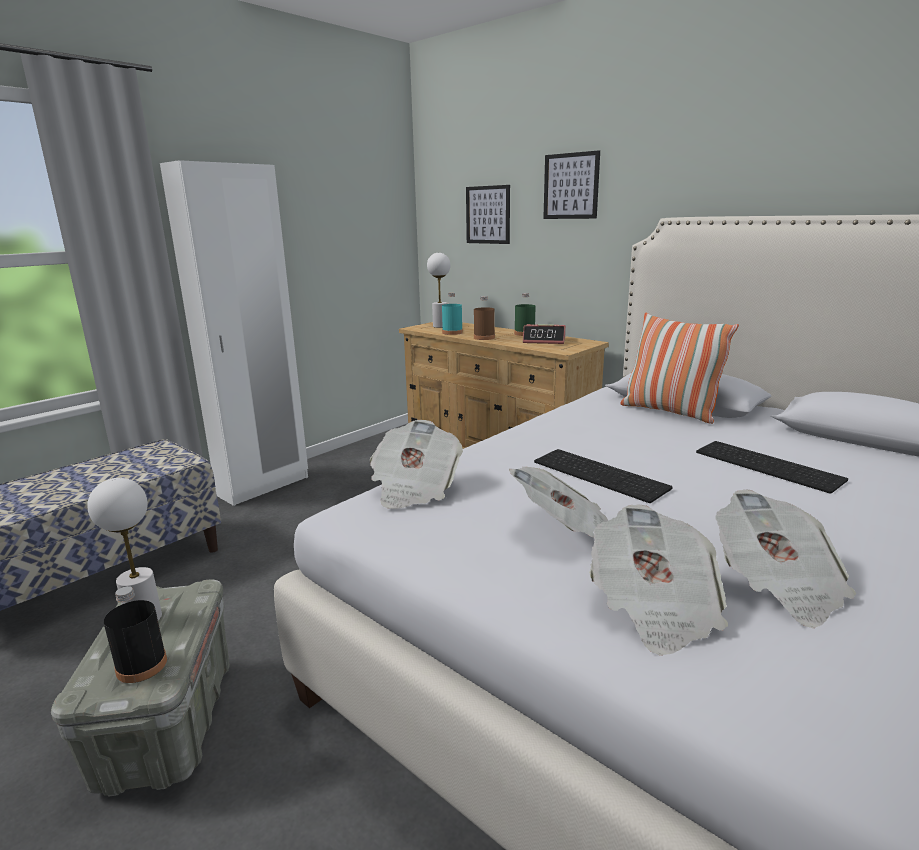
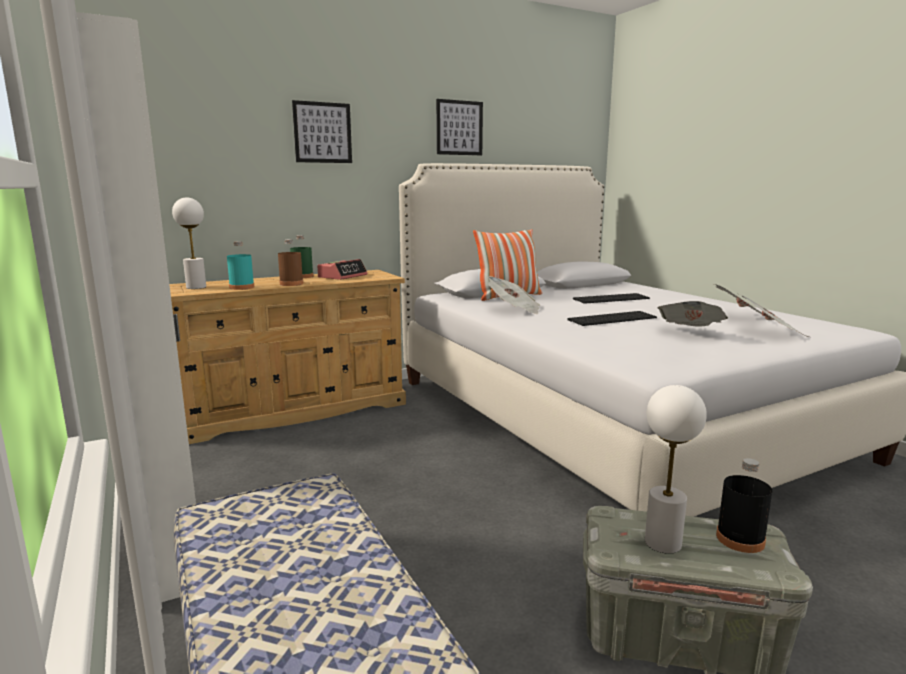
camera: 70 degrees left, 5 degrees down
newspaper [370,420,463,509] -> newspaper moved to [488,276,540,314]
picture [466,185,510,244] -> picture moved to [436,99,483,155]

